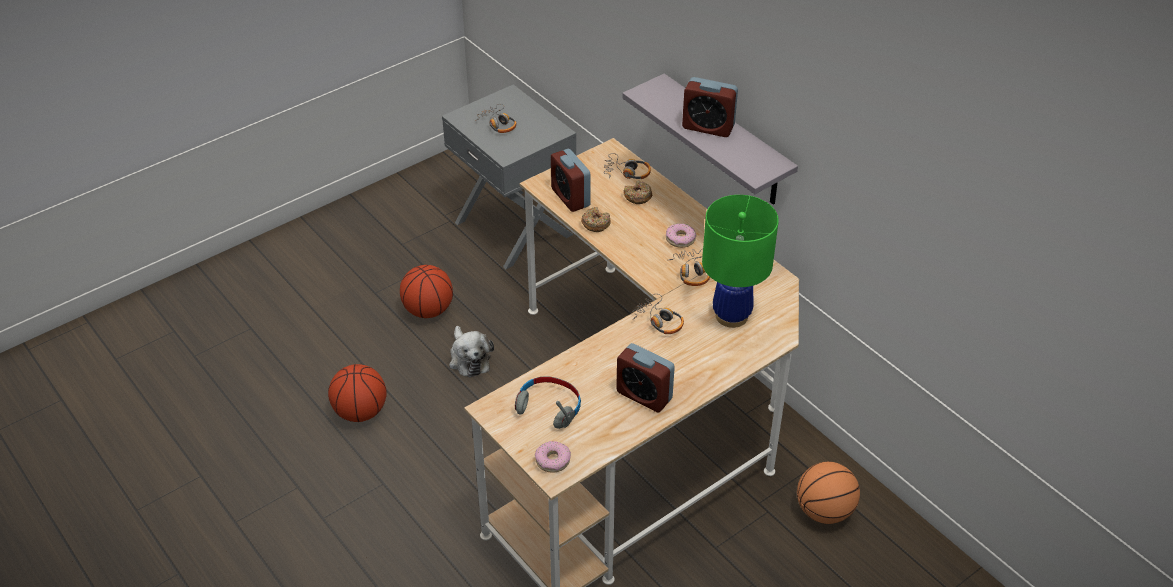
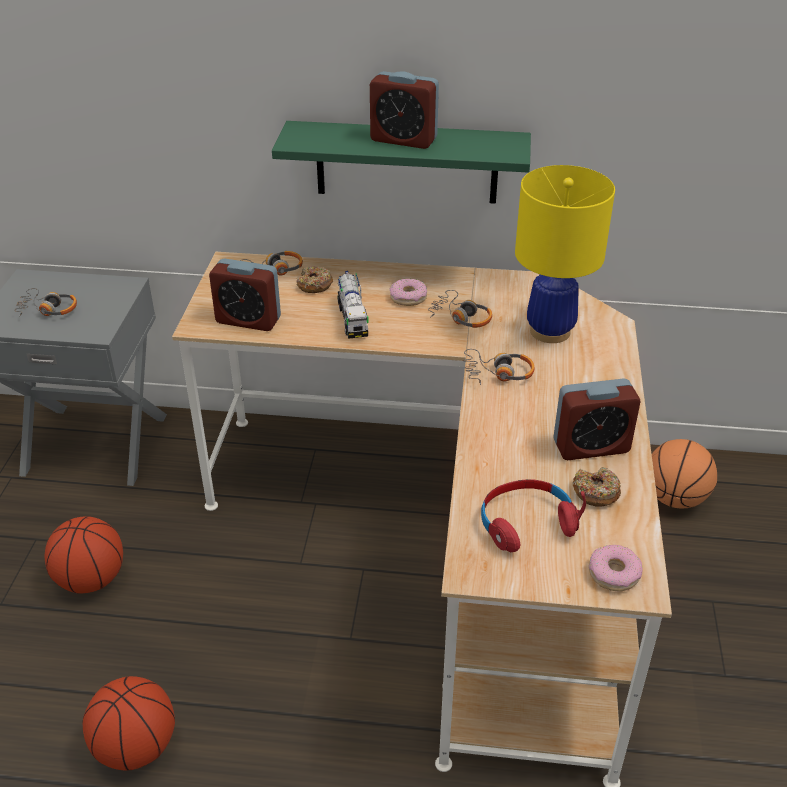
camera: 45 degrees left, 5 degrees down
plush toy [449,326,494,378] -> none
grey headphones [515,376,581,429] -> red headphones [481,479,586,552]
donut [581,207,611,232] -> donut moved to [573,467,621,507]
grey shelf [622,74,798,205] -> green shelf [272,121,531,204]
alarm clock [682,77,738,137] -> alarm clock turned 45 degrees clockwise [370,71,439,149]
green table lamp [702,195,779,328] -> yellow table lamp [515,165,615,343]
none -> toy truck [337,271,369,339]

